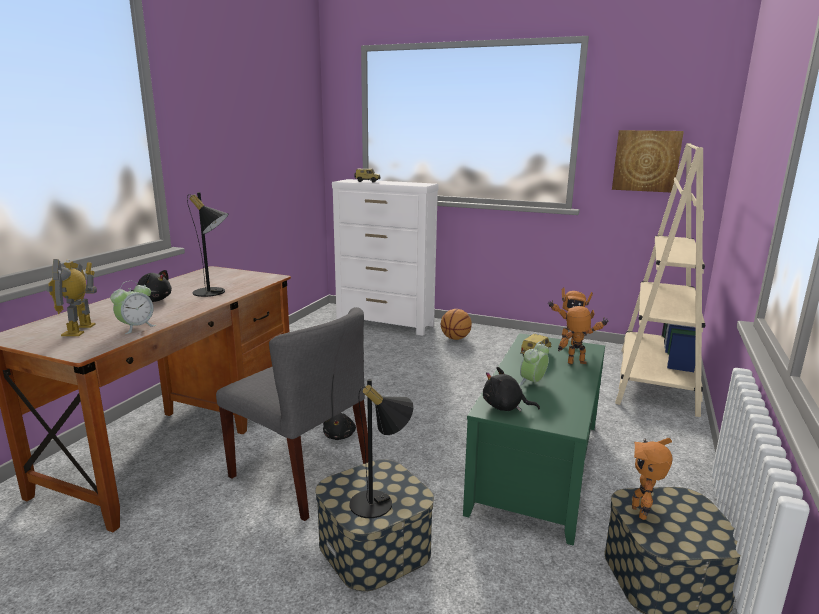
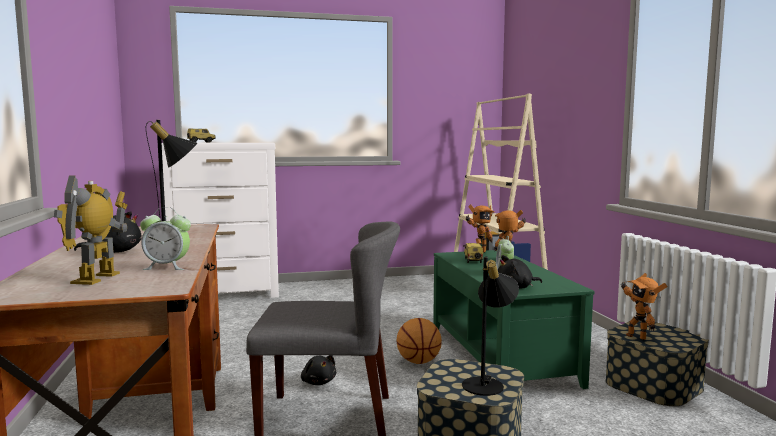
camera: 35 degrees left, 10 degrees down
toy robot [47,259,97,336] -> toy robot turned 45 degrees clockwise [54,176,127,285]
alarm clock [110,281,156,334] -> alarm clock turned 90 degrees clockwise [140,207,191,270]
basketball [441,309,472,340] -> basketball moved to [396,318,442,364]
picture [612,130,684,192] -> none

